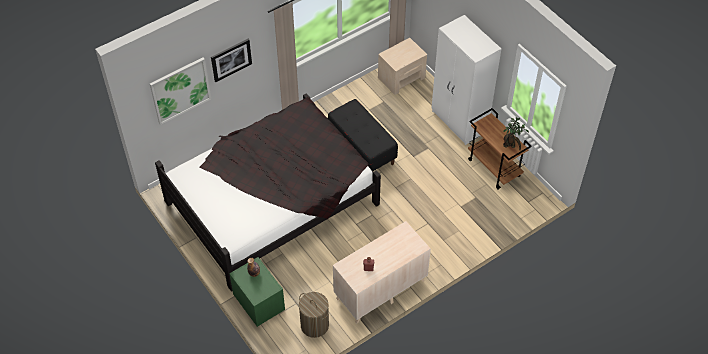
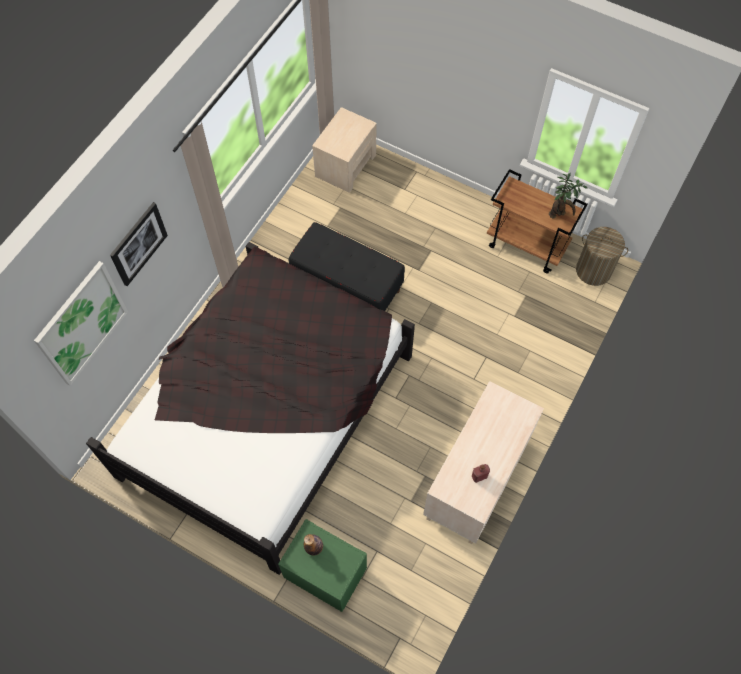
camera: 25 degrees left, 10 degrees up
laundry basket [299,292,329,338] -> laundry basket moved to [576,227,628,286]
white wardrobe [432,15,501,145] -> none

